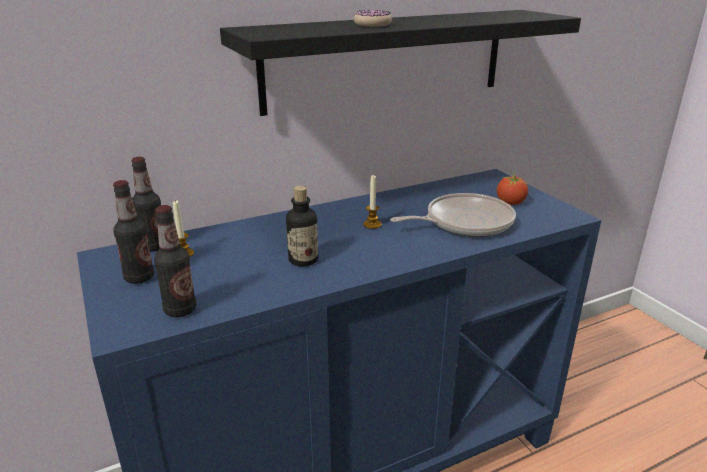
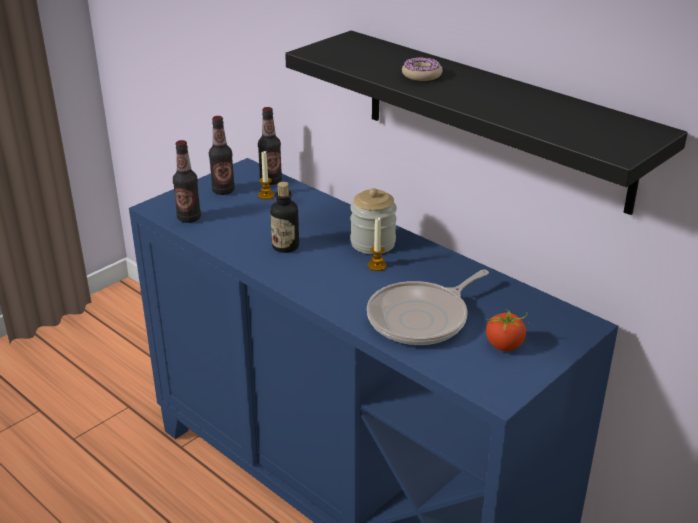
camera: 70 degrees right, 5 degrees up
frying pan [390,193,516,237] -> frying pan turned 90 degrees clockwise [367,269,489,345]
none -> jar [350,188,397,254]

